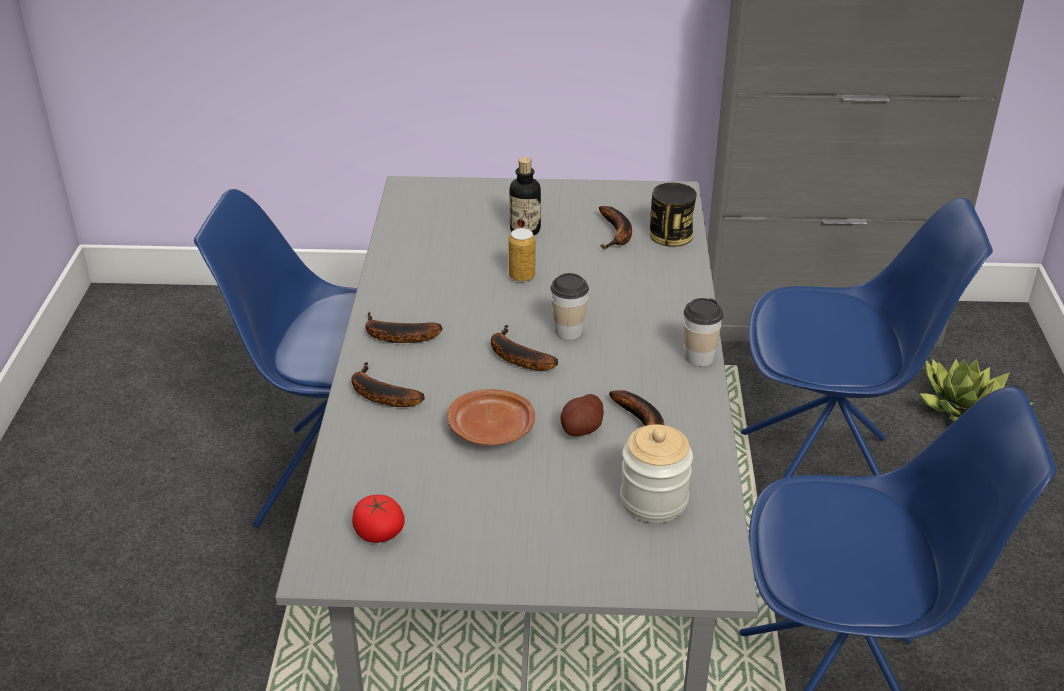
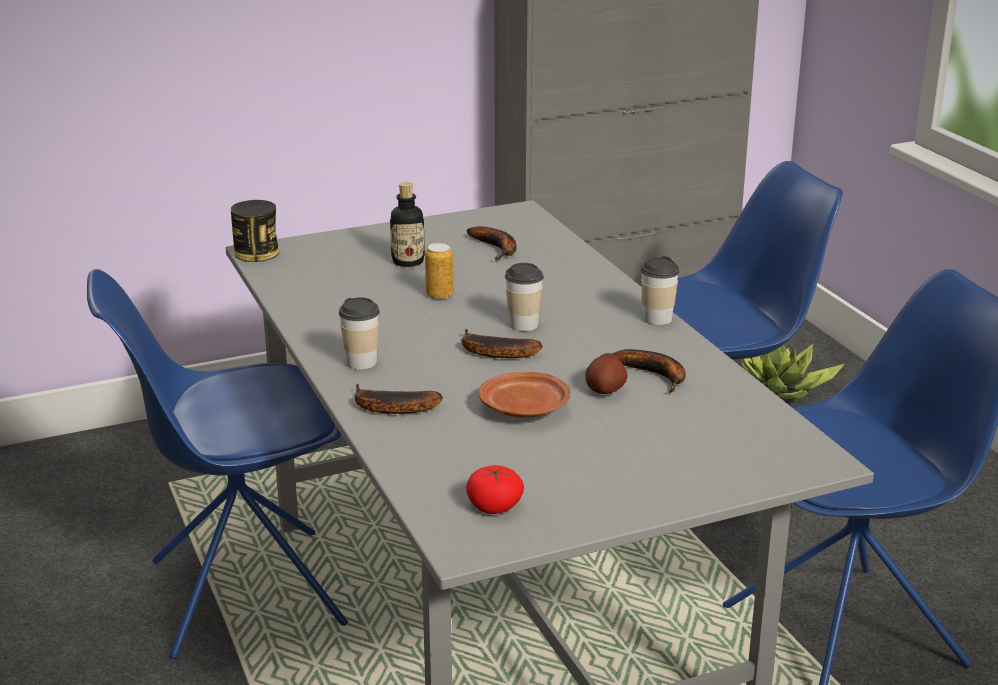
camera: 25 degrees left, 10 degrees down
banana [365,312,443,343] -> cup [339,297,380,370]
jar [620,424,693,523] -> none
can [650,183,697,247] -> can moved to [231,200,279,262]

